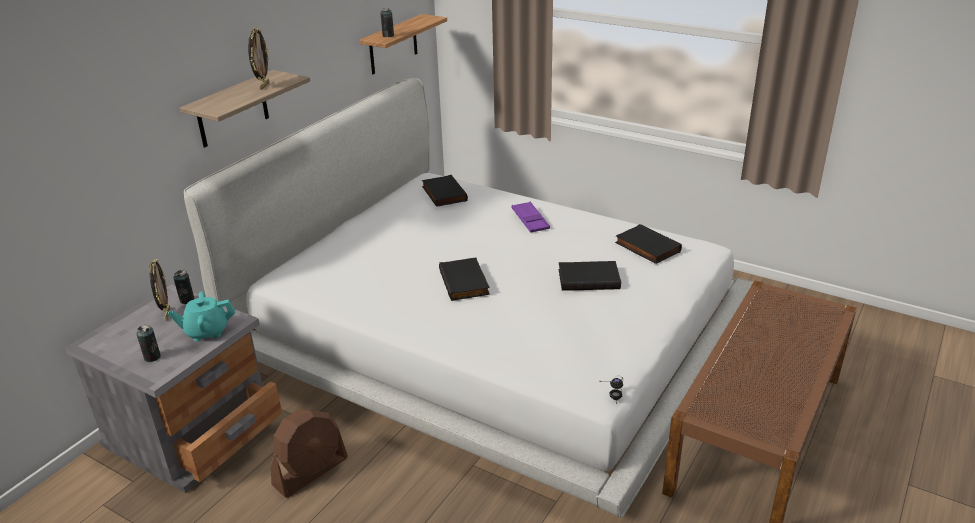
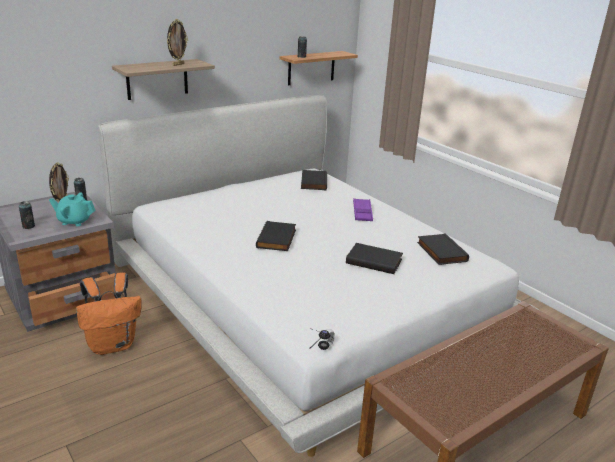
camera: 20 degrees right, 5 degrees down
brown fan [271,409,348,498] -> orange backpack [76,272,141,355]

